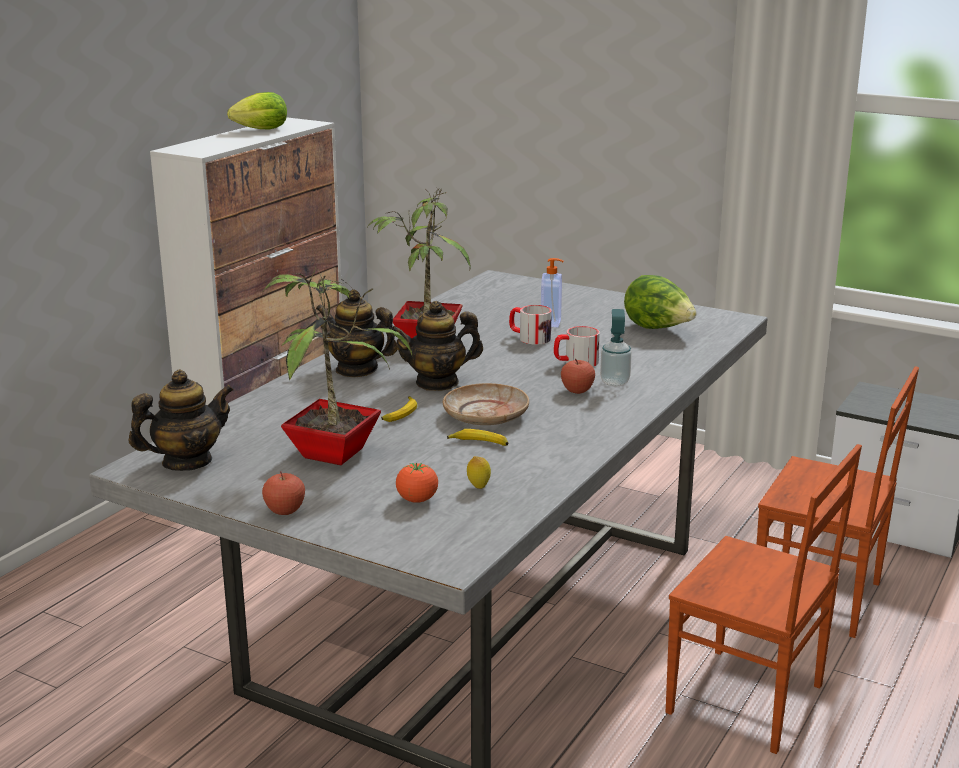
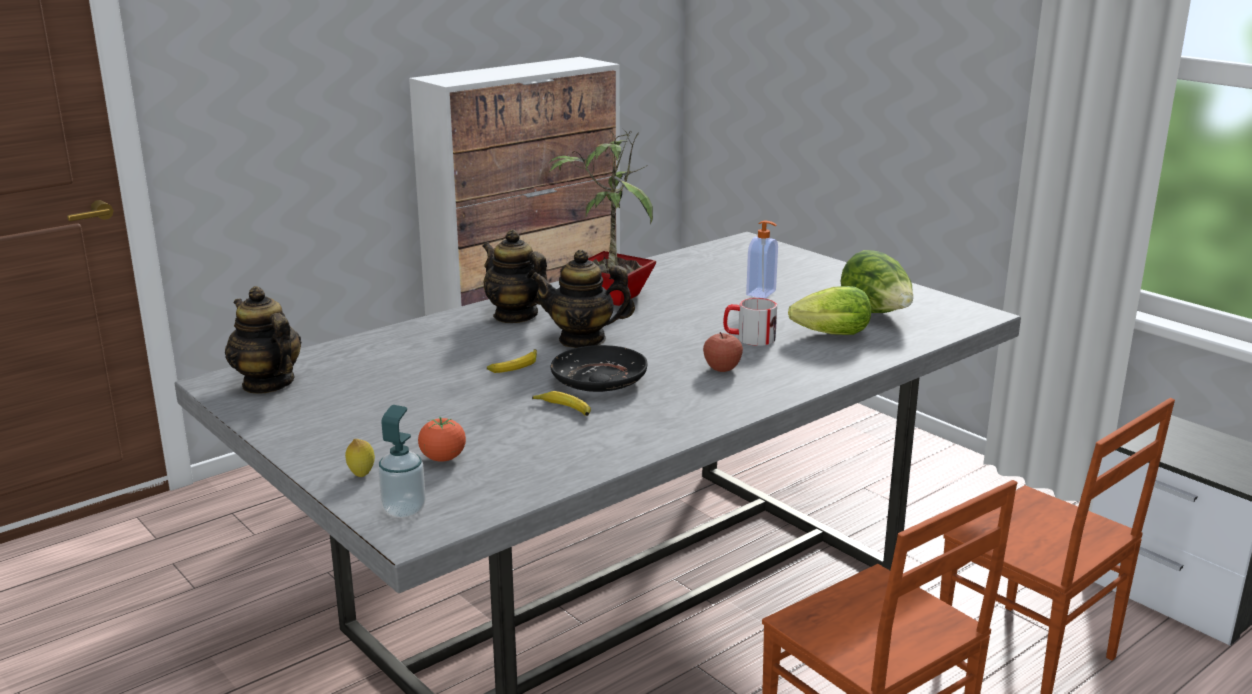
camera: 20 degrees right, 0 degrees up
teapot [128,369,234,471] -> teapot turned 120 degrees counterclockwise [225,286,301,394]
lettuce [227,92,287,129] -> lettuce moved to [788,286,871,335]
potted plant [262,266,413,465] -> none
apple [262,471,305,515] -> none
beige plate [443,383,529,425] -> black plate [550,345,647,392]
lemon [467,456,491,489] -> lemon moved to [345,439,375,477]
mug [509,305,552,344] -> none
soap dispenser [600,309,632,386] -> soap dispenser moved to [378,405,426,518]

